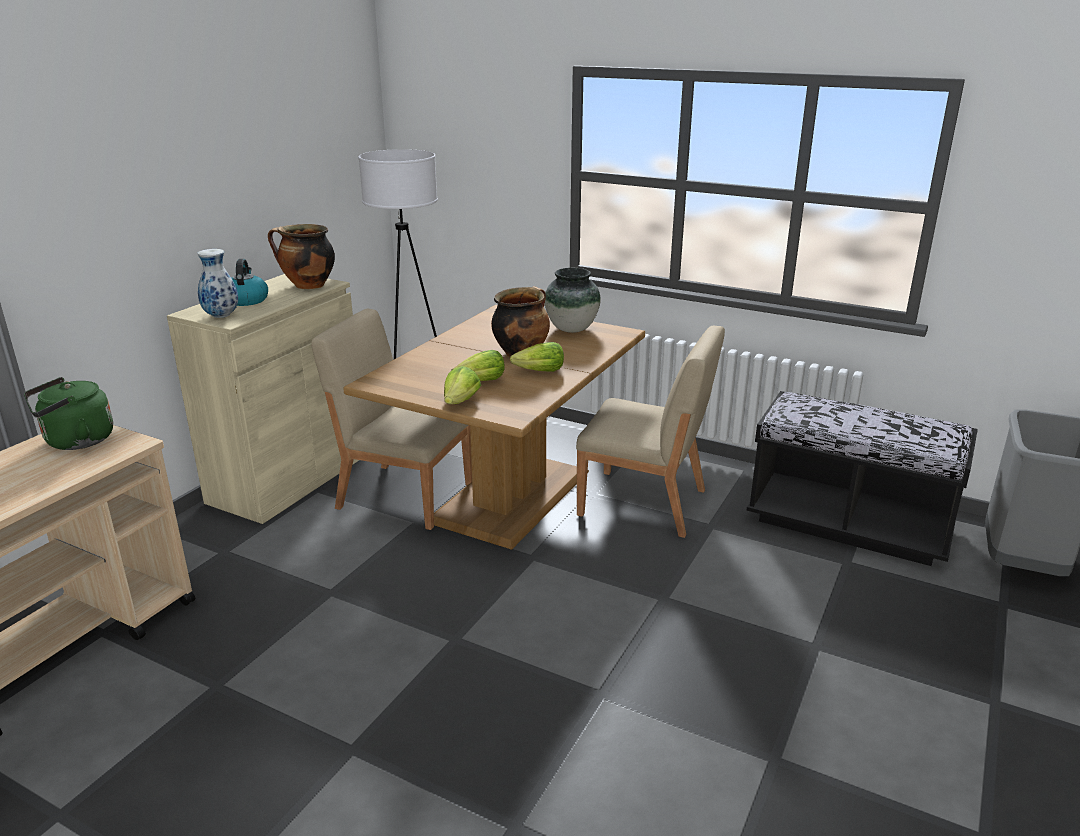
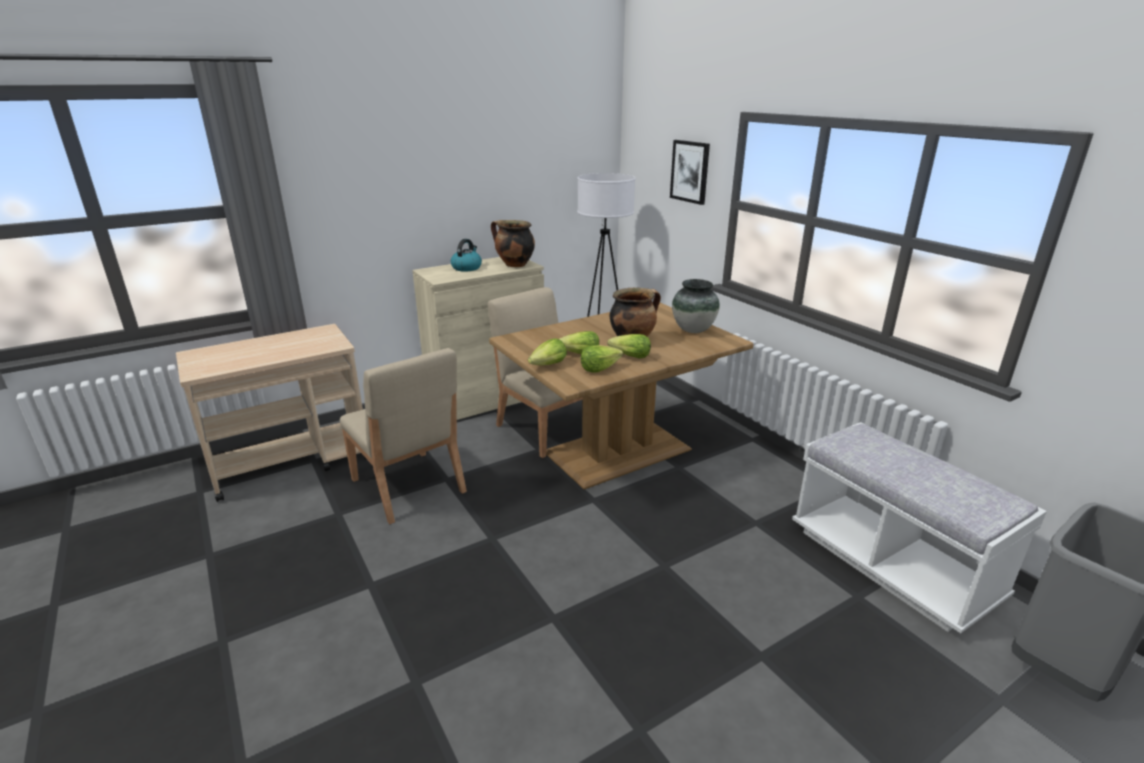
camera: 30 degrees right, 0 degrees up
green kettle [24,377,113,450] -> none
vase [197,249,238,318] -> none
beige chair [576,326,725,538] -> beige chair moved to [340,348,467,524]
black bench [747,391,978,566] -> white bench [792,422,1047,633]
none -> lettuce [581,345,623,373]
none -> picture [670,140,710,205]

